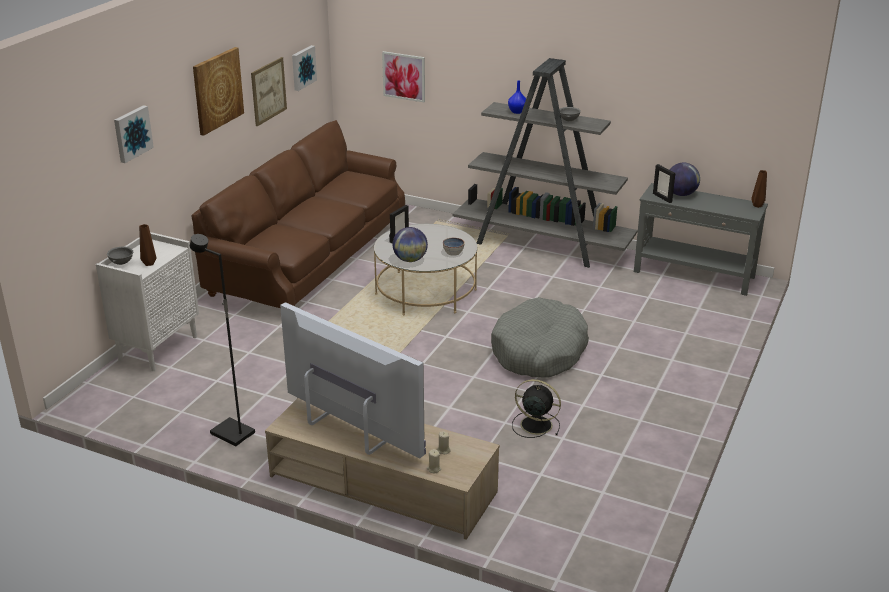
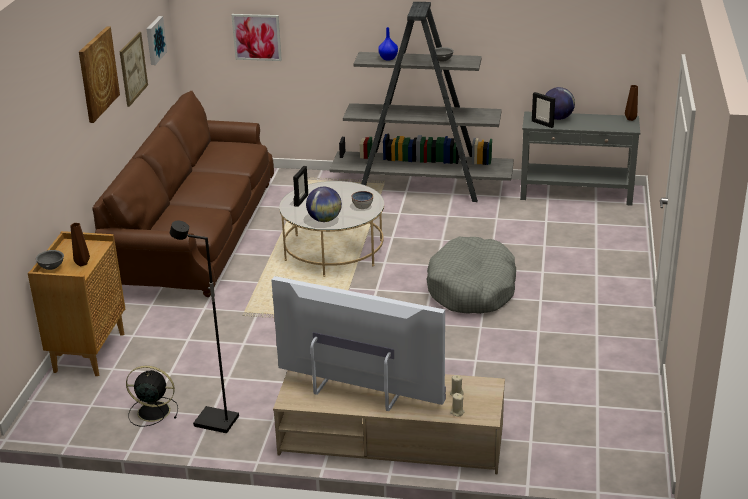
camera: 15 degrees left, 0 degrees up
white cabinet [96,232,199,371] -> brown cabinet [28,231,125,376]
picture [114,105,154,163] -> none
black fan [512,379,561,438] -> black fan moved to [126,366,178,426]

